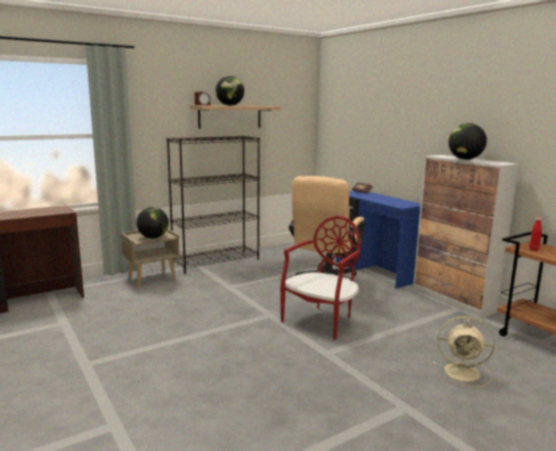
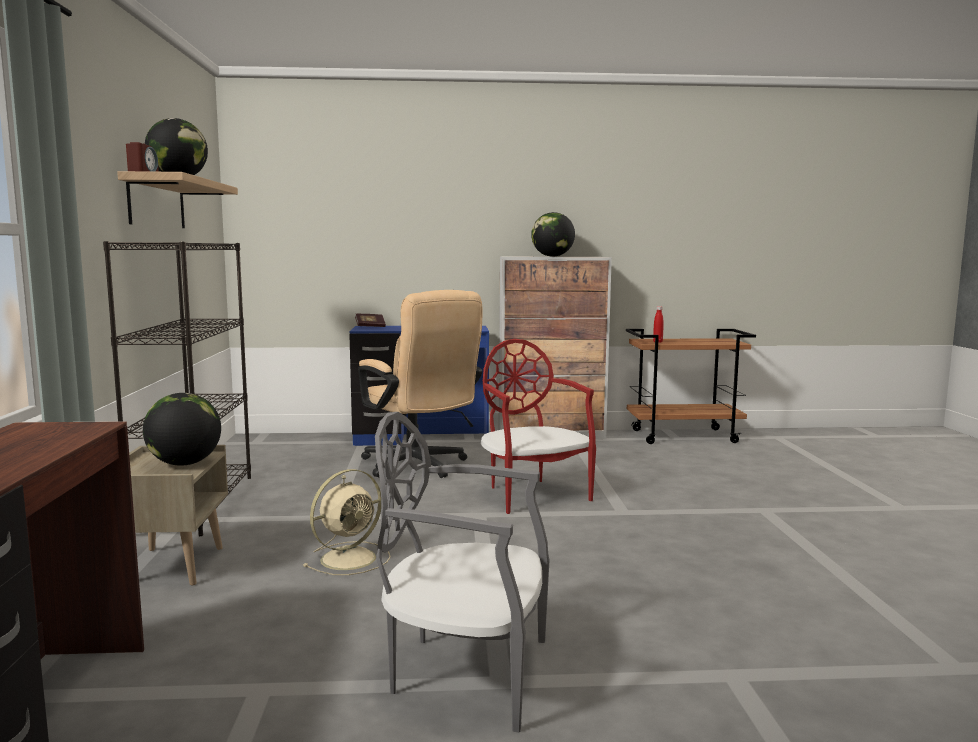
camera: 60 degrees left, 5 degrees down
beige fan [433,316,495,387] -> beige fan moved to [303,469,391,575]
none -> grey chair [375,412,550,733]

